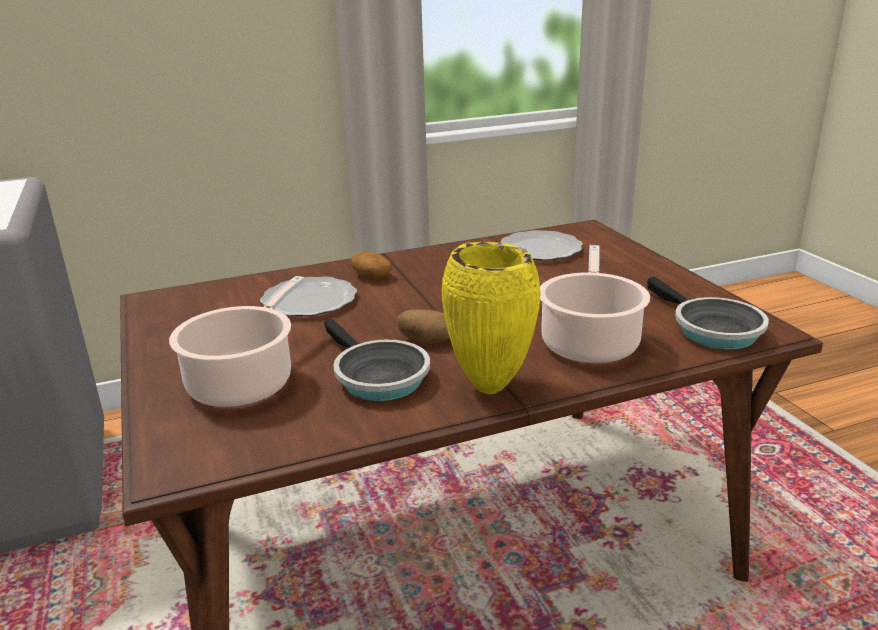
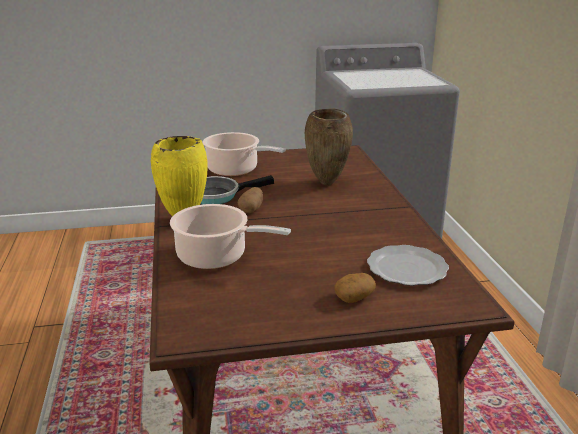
camera: 100 degrees right, 0 degrees up
plate [260,277,357,316] -> brown vase [305,109,353,185]
potato [351,251,392,279] -> potato moved to [334,273,376,303]
frying pan [648,277,769,350] -> none

